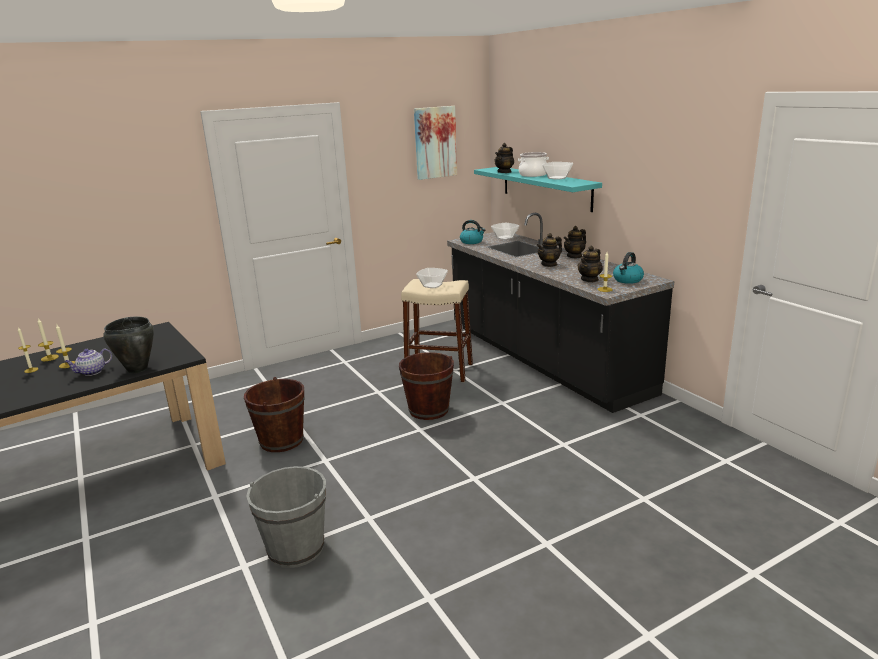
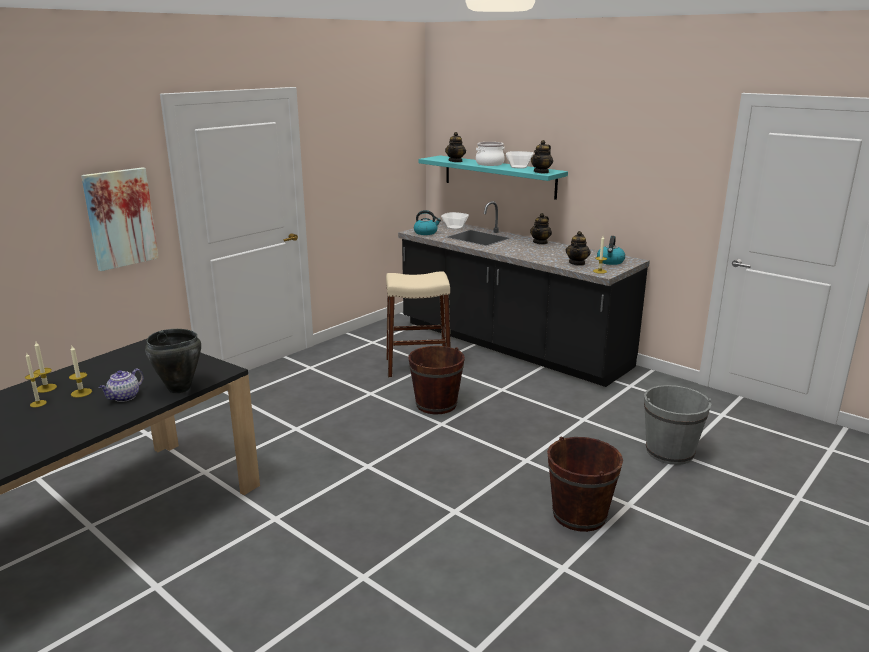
camera: 20 degrees left, 0 degrees up
brown bucket [244,377,304,452] -> brown bucket moved to [547,436,623,532]
grey bucket [246,466,326,568] -> grey bucket moved to [644,385,711,465]
picture [414,106,457,180] -> picture moved to [81,167,159,271]
bowl [416,268,448,288] -> none
teapot [537,233,562,267] -> teapot moved to [531,140,553,174]

